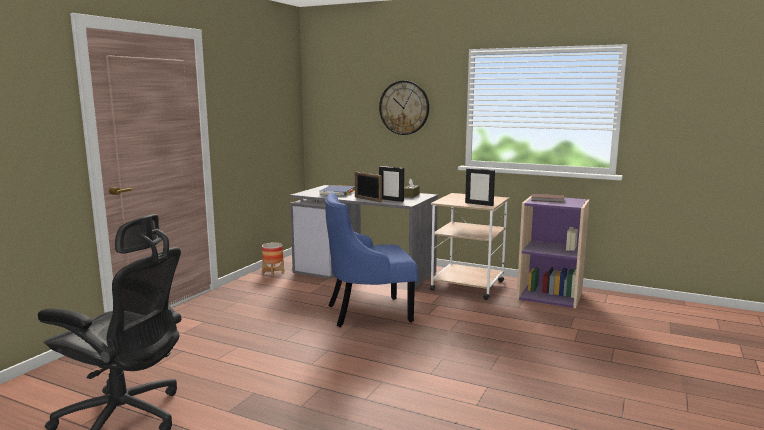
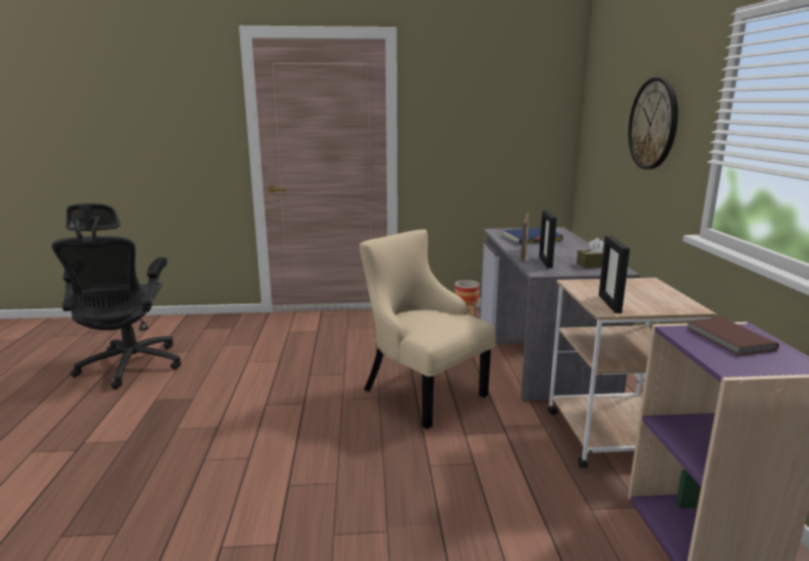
camera: 60 degrees right, 5 degrees up
blue chair [325,192,418,327] -> beige chair [359,229,496,429]

